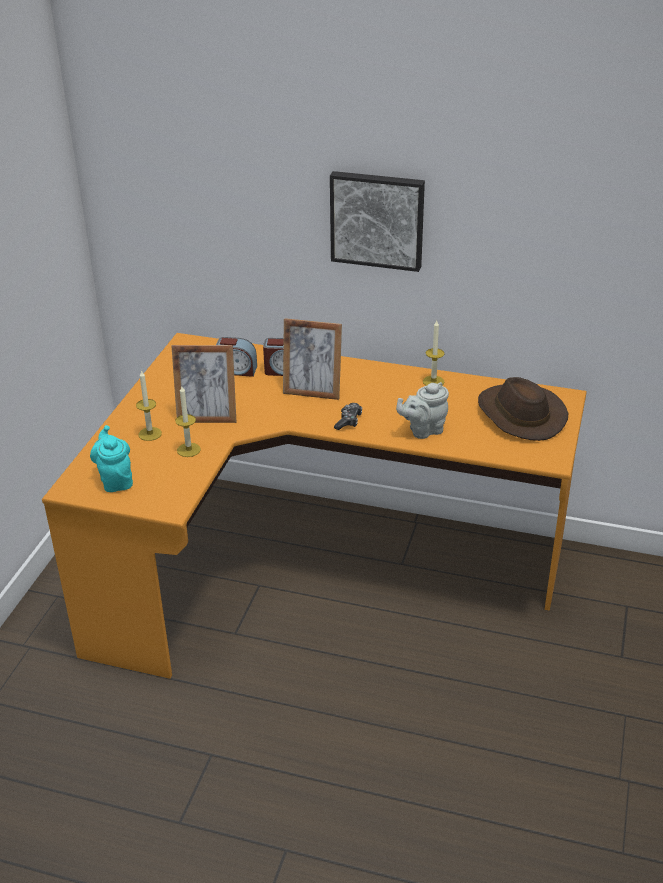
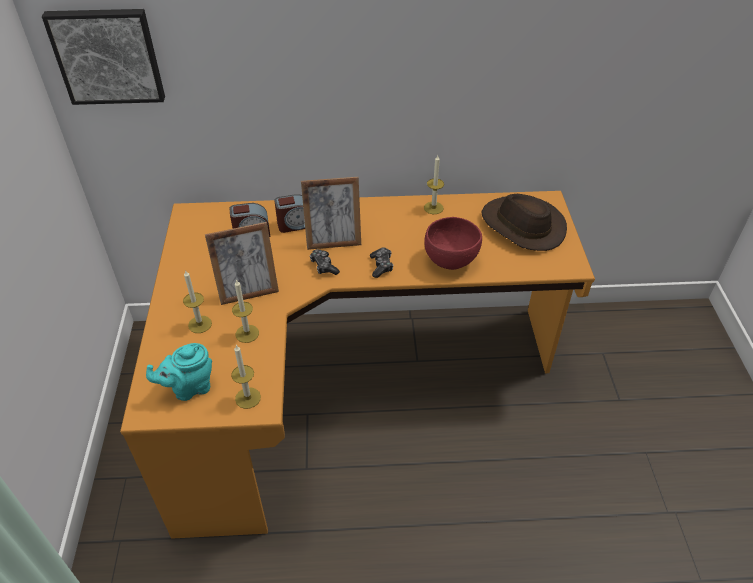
camera: 20 degrees left, 10 degrees up
turquoise teapot [90,425,133,492] -> turquoise teapot turned 75 degrees counterclockwise [146,343,212,401]
picture [330,171,425,272] -> picture moved to [42,9,165,105]
grey teapot [396,382,449,439] -> red bowl [424,217,482,270]
none -> candle [231,345,261,409]
none -> game controller [310,249,340,275]

